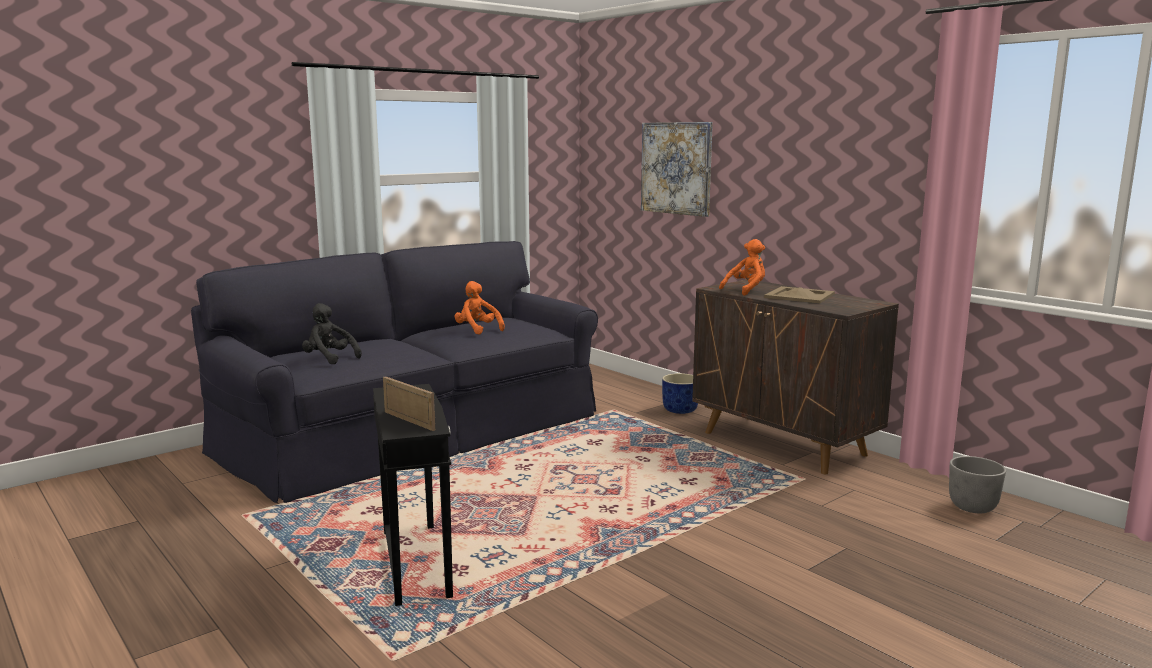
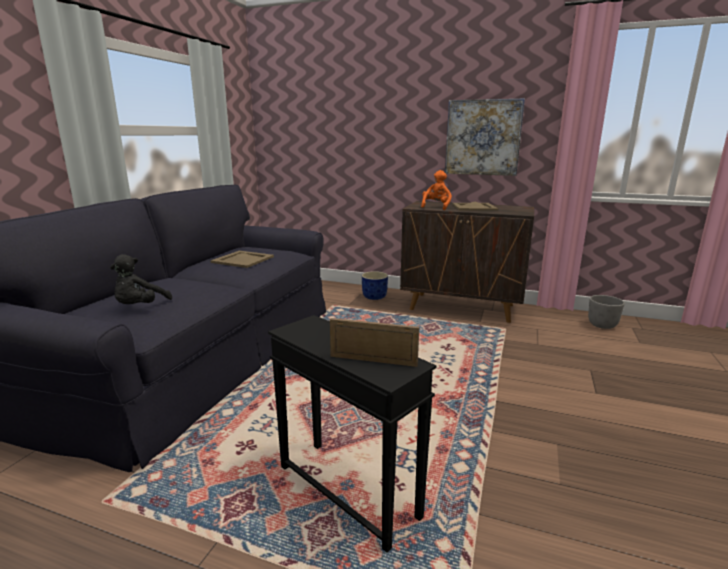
camera: 30 degrees left, 5 degrees up
black plush toy [302,303,362,365] -> black plush toy turned 75 degrees counterclockwise [110,254,172,304]
orange plush toy [455,281,505,335] -> beige tray [211,251,274,268]
picture [641,122,713,217] -> picture moved to [445,98,525,176]

